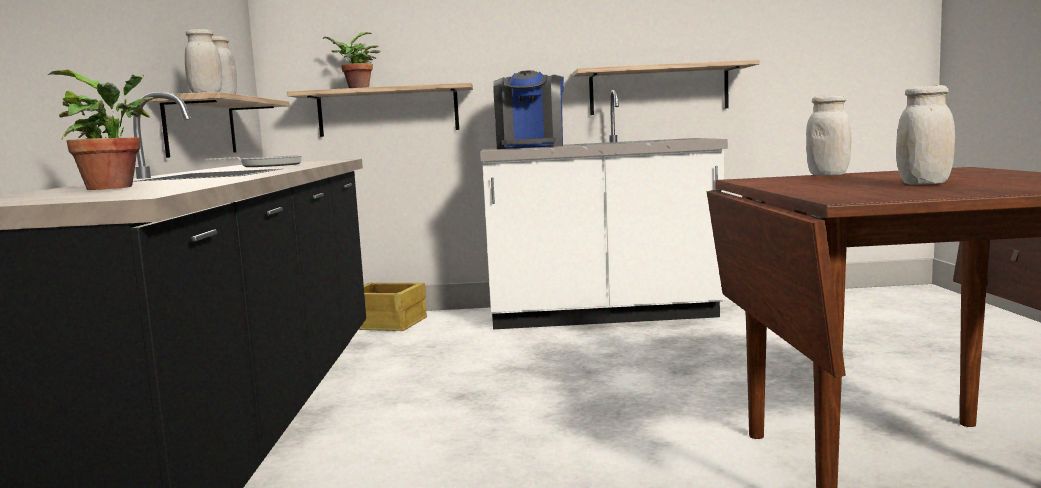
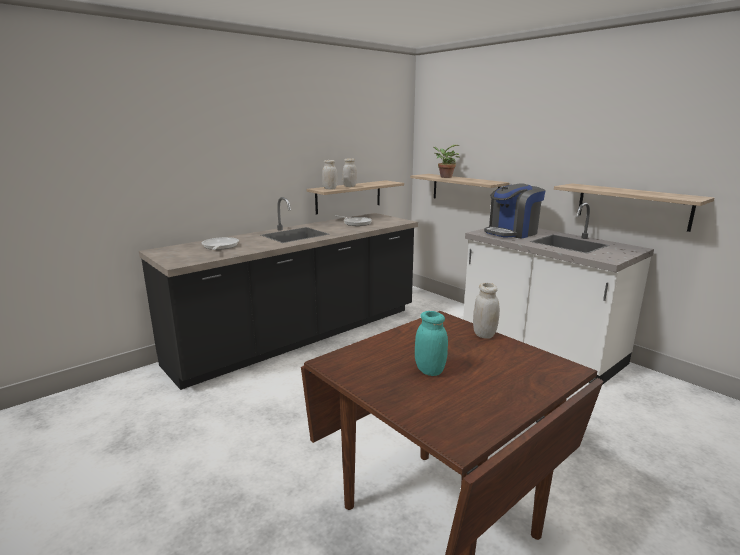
camera: 50 degrees right, 10 degrees up
potted plant [48,70,153,190] -> frying pan [201,237,239,250]
crate [359,283,427,331] -> none
white jar [896,85,955,185] -> turquoise jar [415,311,448,376]

